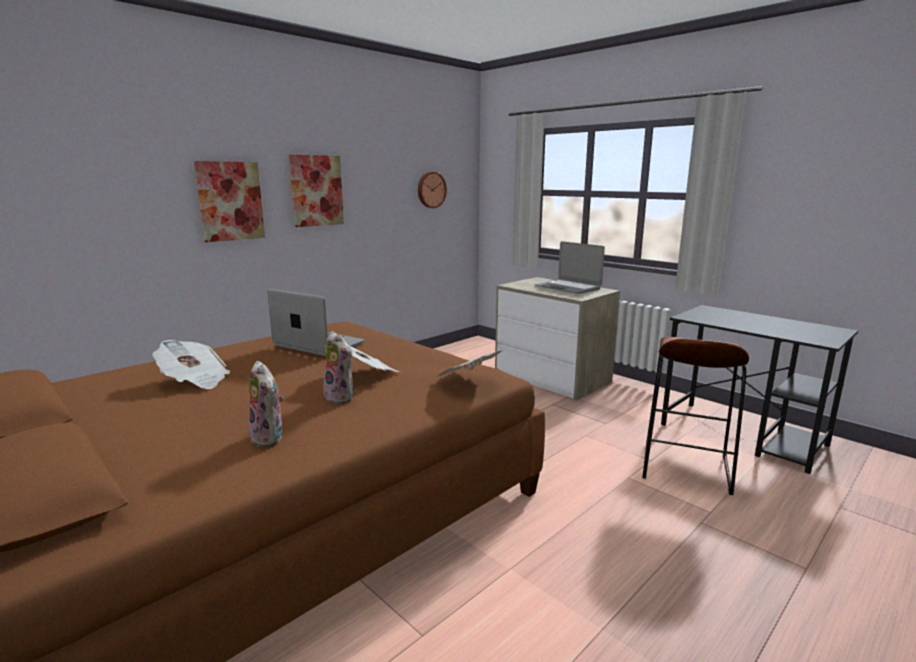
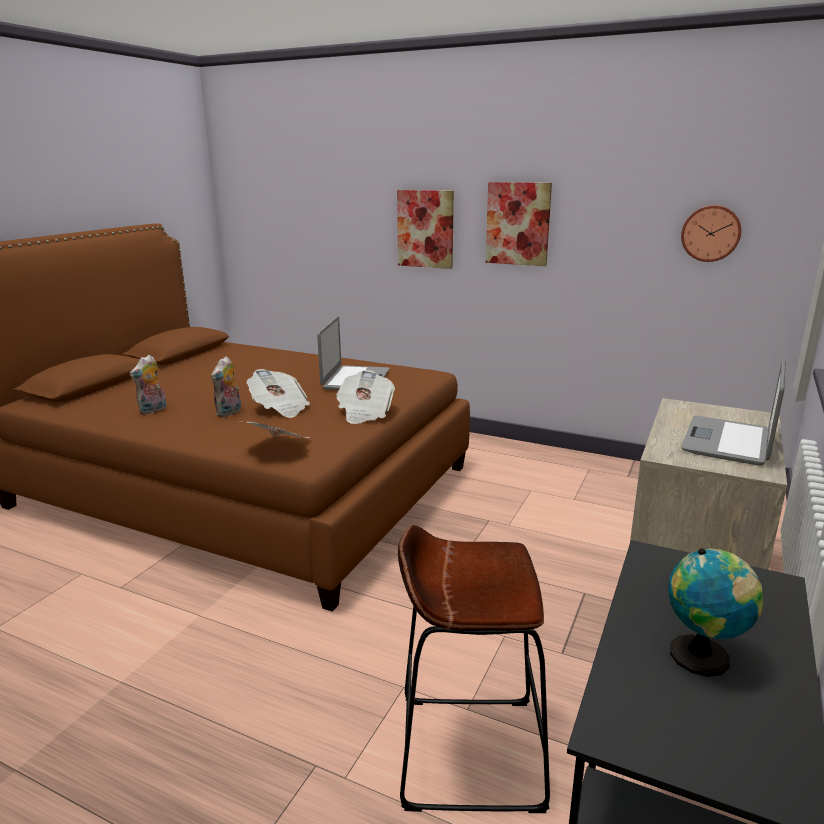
camera: 70 degrees right, 5 degrees up
newspaper [152,340,230,389] -> newspaper moved to [336,370,395,424]
none -> globe [668,548,764,677]

